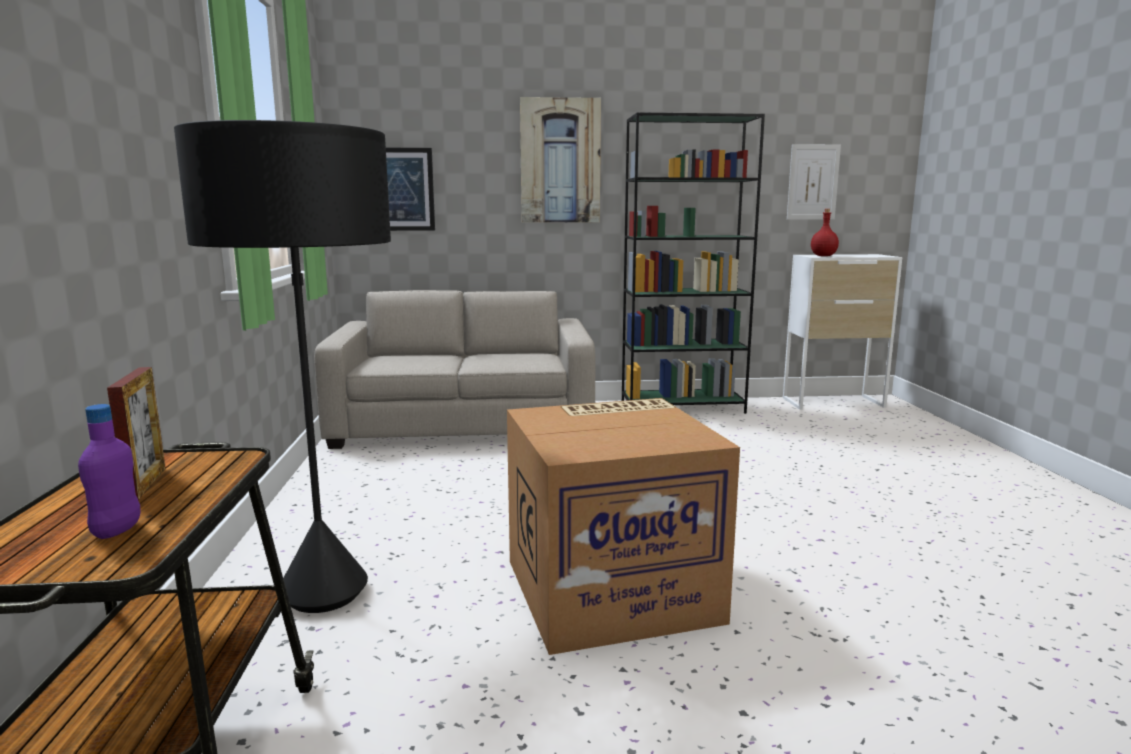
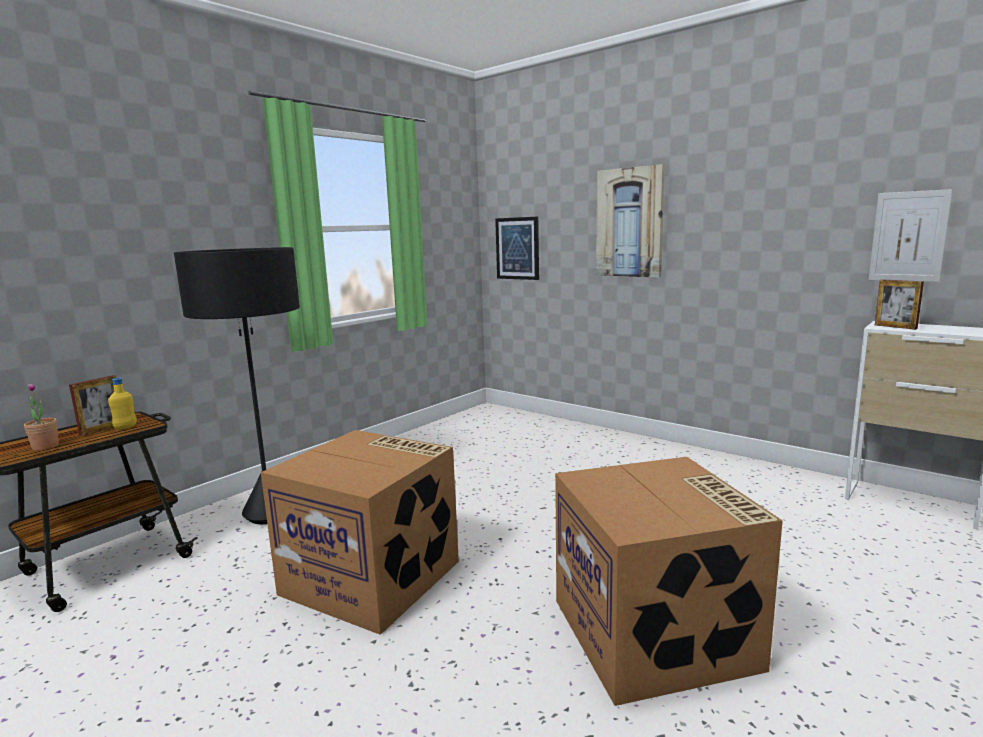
camera: 45 degrees right, 0 degrees up
purple bottle [78,404,141,539] -> potted plant [24,383,59,451]
beige sofa [314,290,595,449] -> none
green bookcase [622,112,765,414] -> none
red bottle [811,209,839,256] -> picture frame [875,279,924,330]
none -> yellow bottle [108,378,137,430]
none -> cardboard box [555,457,783,706]

